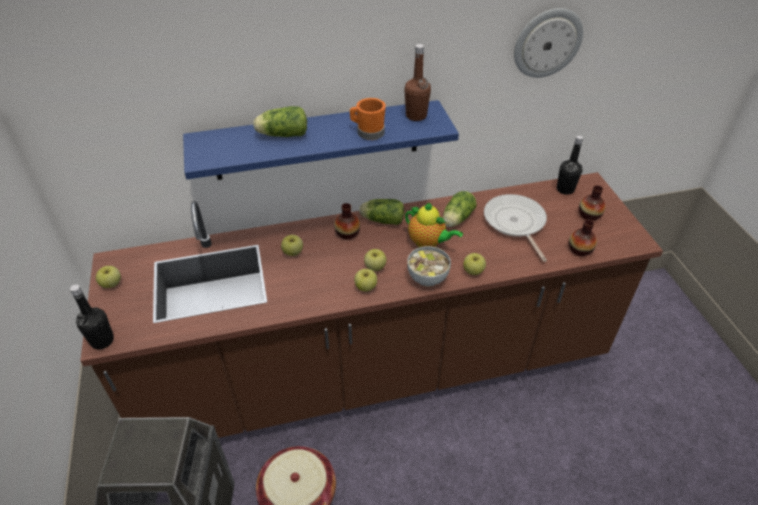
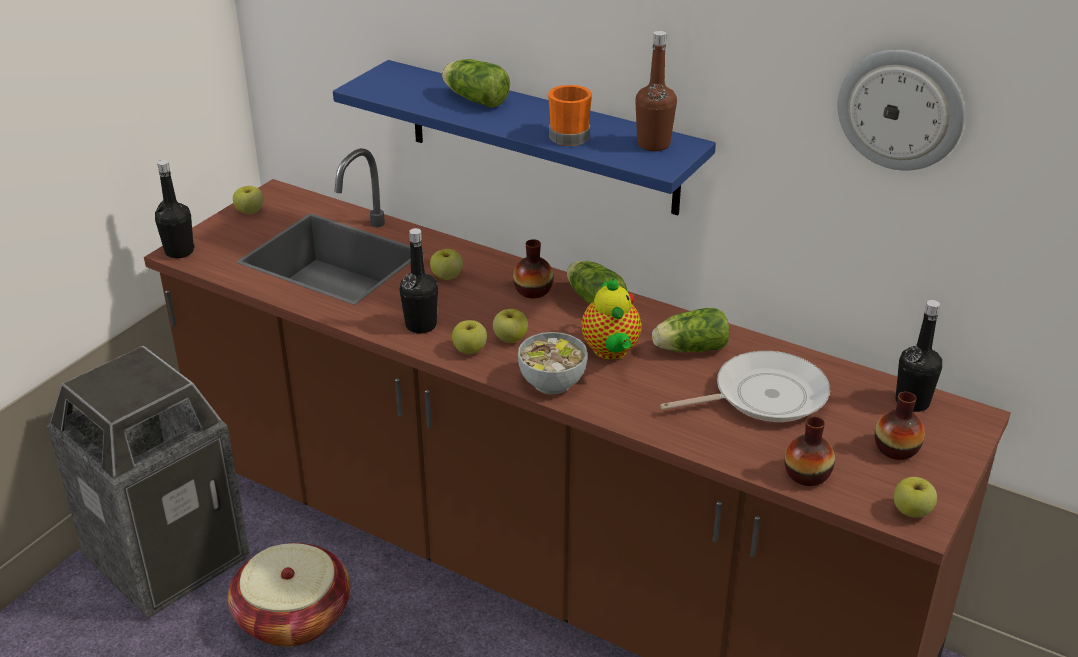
camera: 45 degrees right, 10 degrees down
apple [463,253,486,275] -> apple moved to [894,477,937,518]
frying pan [484,194,547,262] -> frying pan turned 45 degrees clockwise [660,351,830,422]
none -> black bottle [400,228,438,334]

